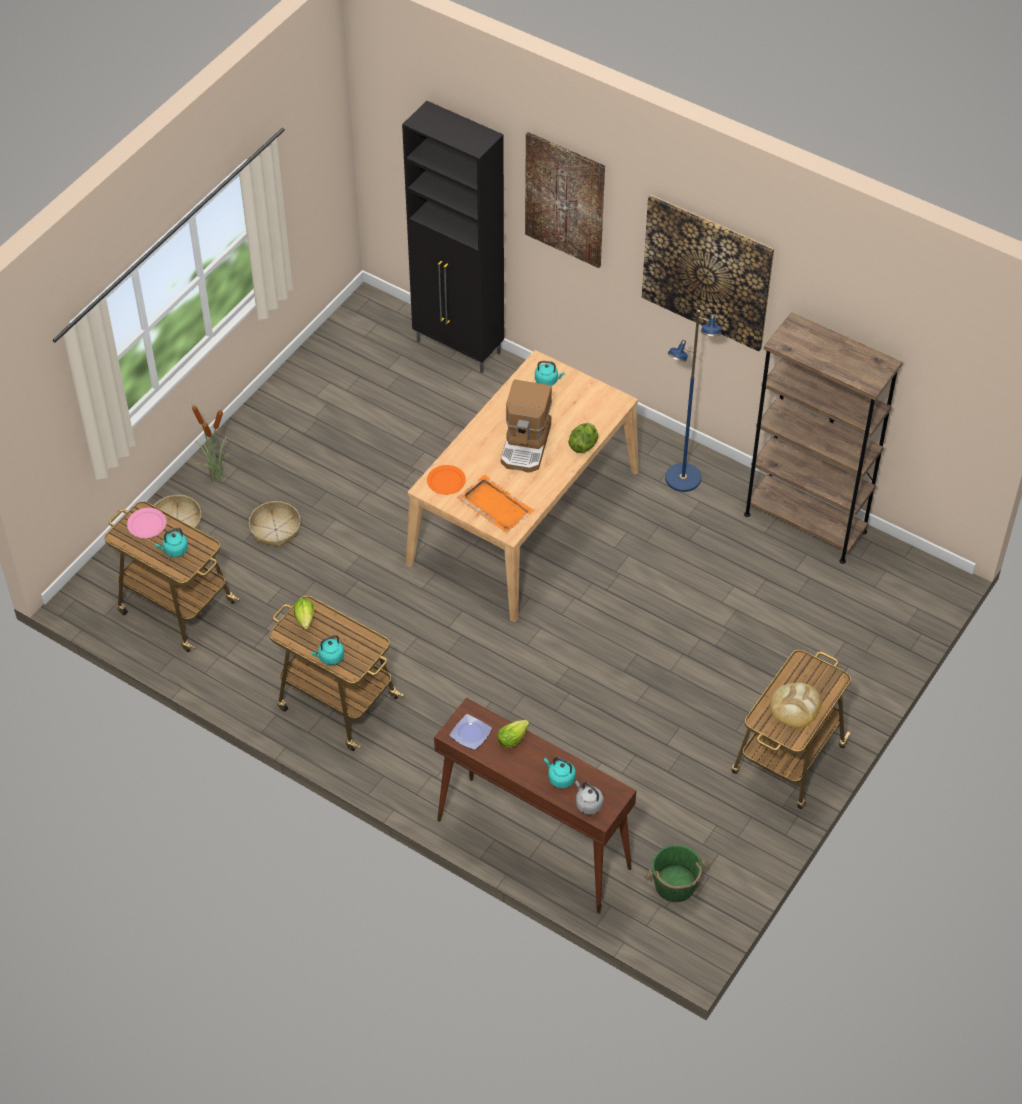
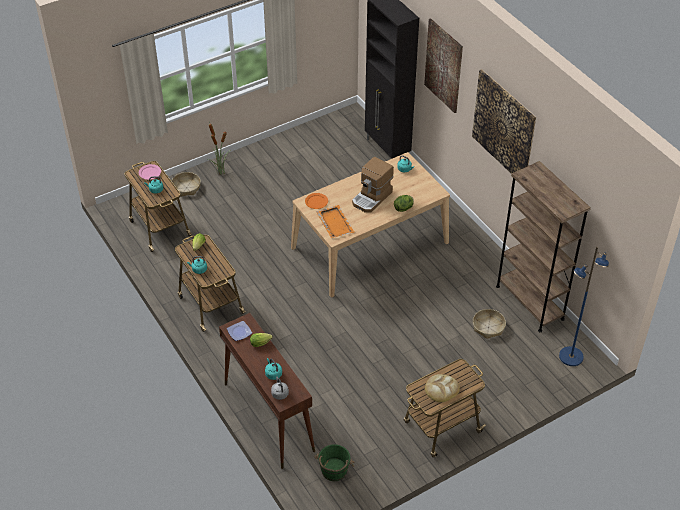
camera: 25 degrees right, 5 degrees down
basket [249,501,301,548] -> basket moved to [473,309,506,339]
blue floor lamp [665,310,722,492] -> blue floor lamp moved to [559,247,609,366]

